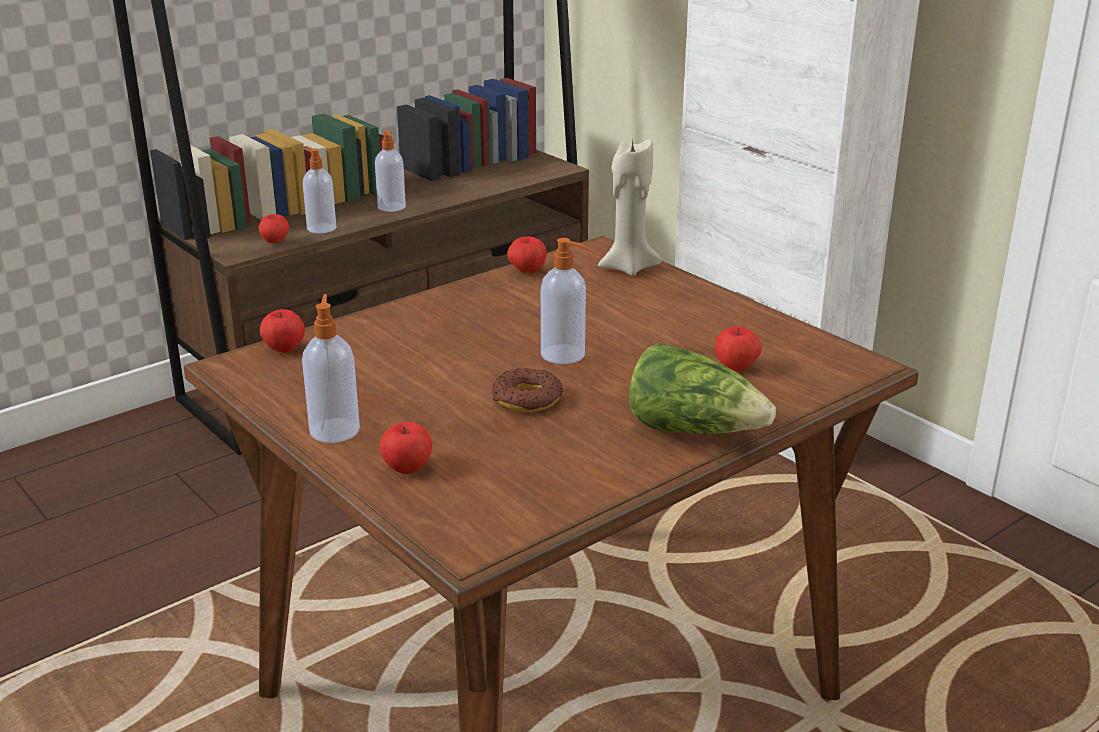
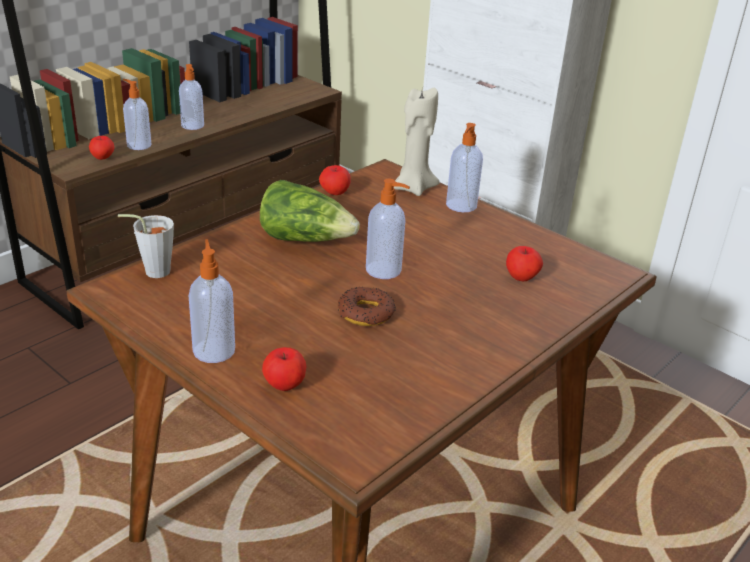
camera: 10 degrees left, 5 degrees up
apple [260,309,305,353] -> grey cup [118,214,174,278]
lettuce [629,343,776,434] -> lettuce moved to [260,180,360,242]
none -> soap dispenser [446,123,483,212]

